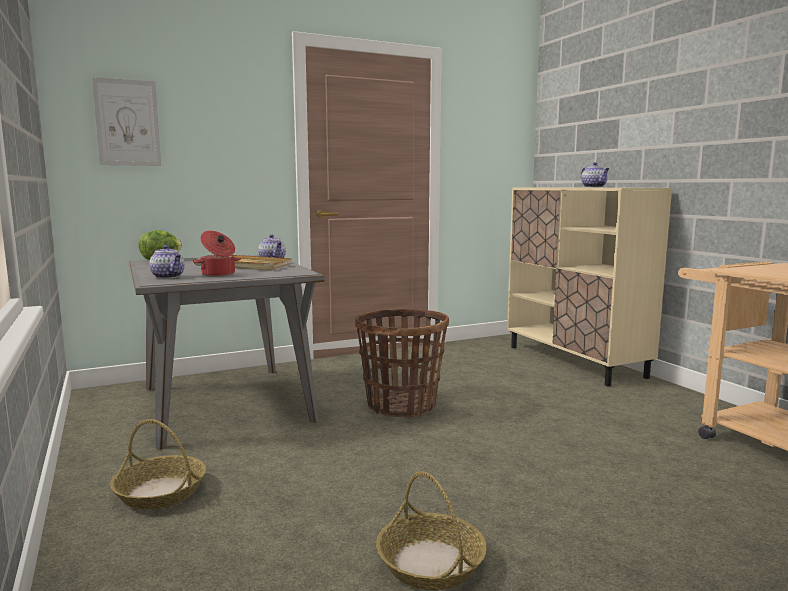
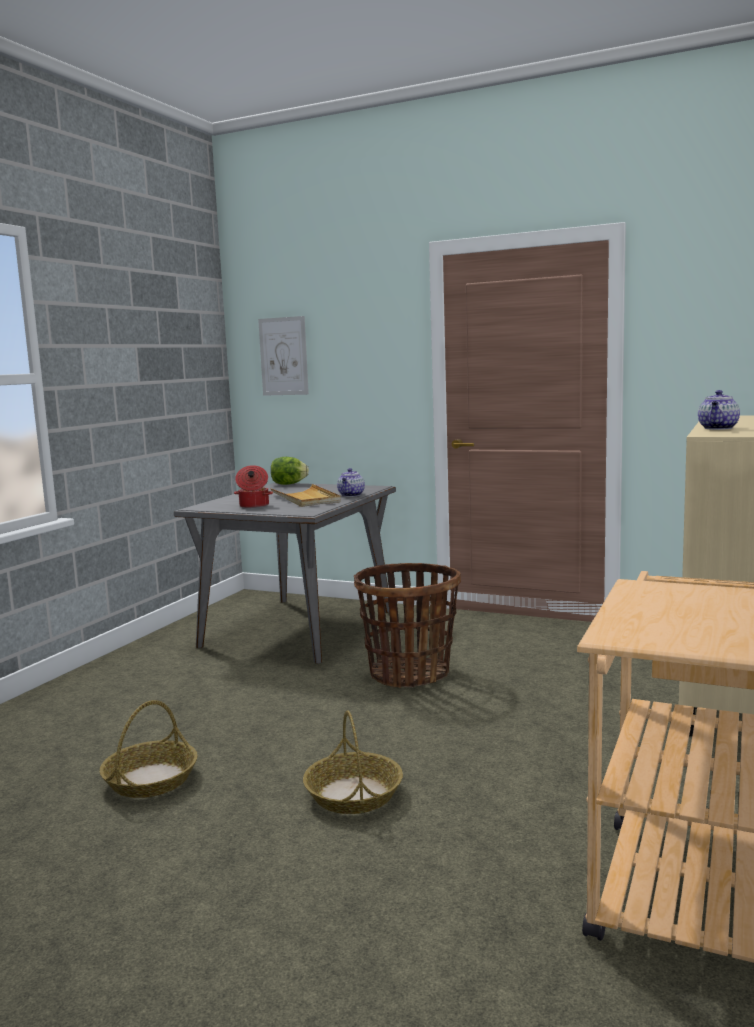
camera: 50 degrees right, 0 degrees up
basket [110,419,206,509] -> basket moved to [303,710,403,814]
teapot [149,245,185,279] -> none

